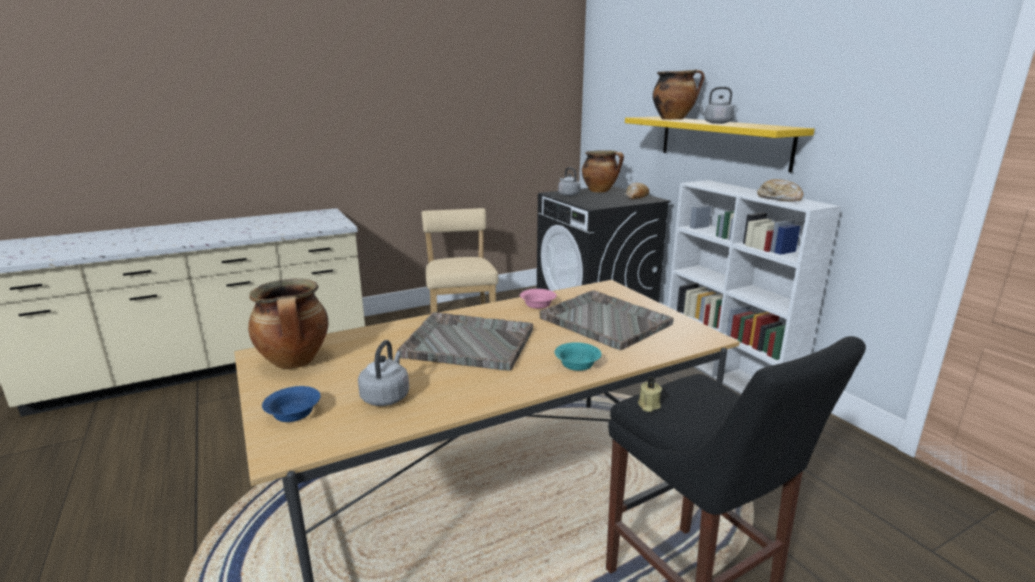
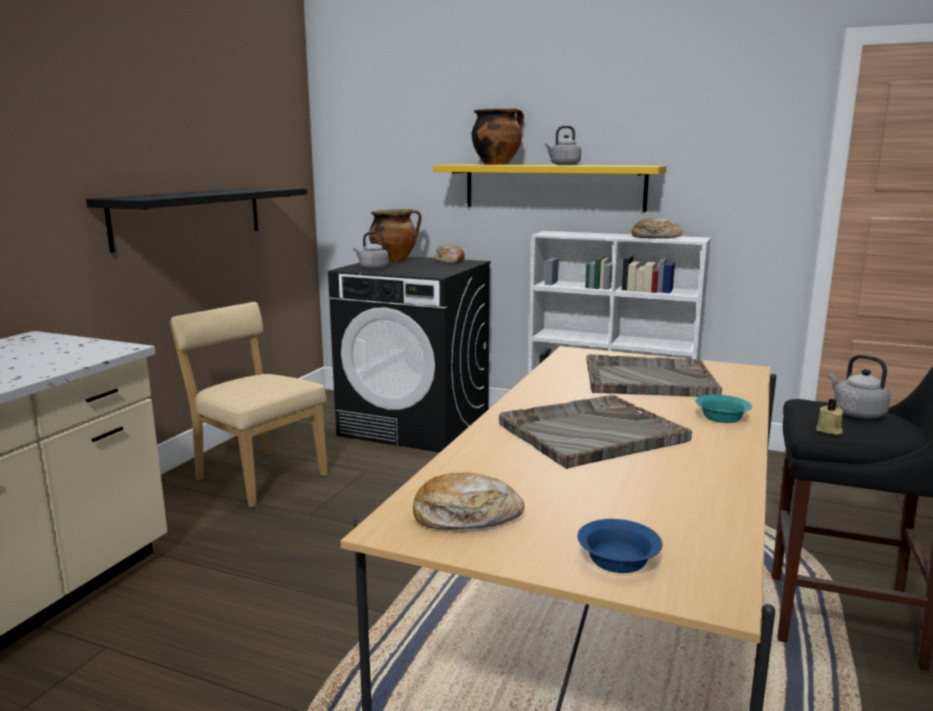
camera: 40 degrees left, 5 degrees down
cooking pot [248,278,328,369] -> bread [413,472,525,530]
grey kettle [358,340,409,406] -> grey kettle moved to [829,355,891,419]
pink bowl [520,289,557,309] -> none
none -> black shelf [86,187,307,253]

